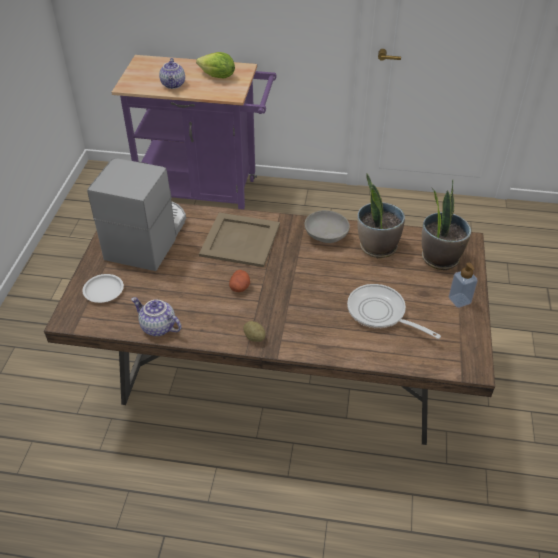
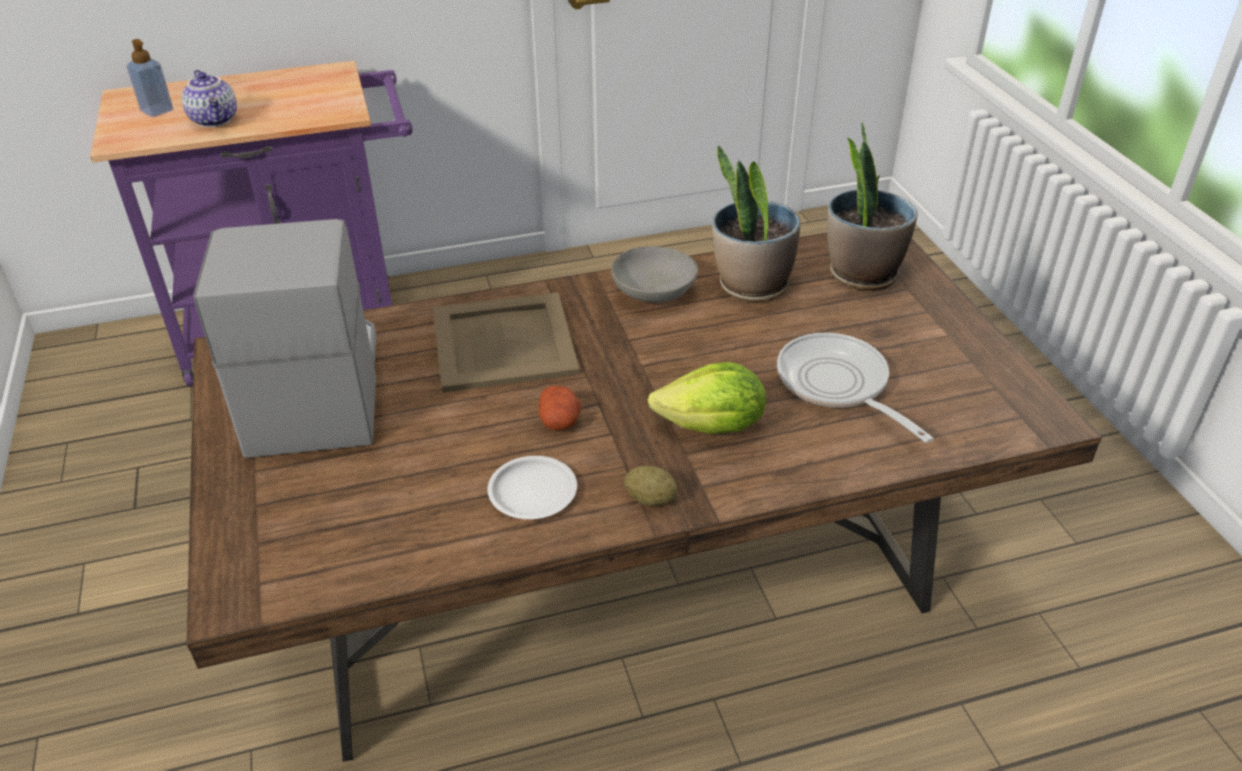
camera: 25 degrees left, 5 degrees down
white plate [83,274,124,303] -> white plate moved to [488,456,577,519]
teapot [131,297,181,336] -> none
lettuce [196,52,235,79] -> lettuce moved to [647,362,766,434]
frying pan [347,284,441,339] -> frying pan turned 45 degrees clockwise [777,333,933,443]
soap dispenser [449,263,478,308] -> soap dispenser moved to [126,39,174,117]

